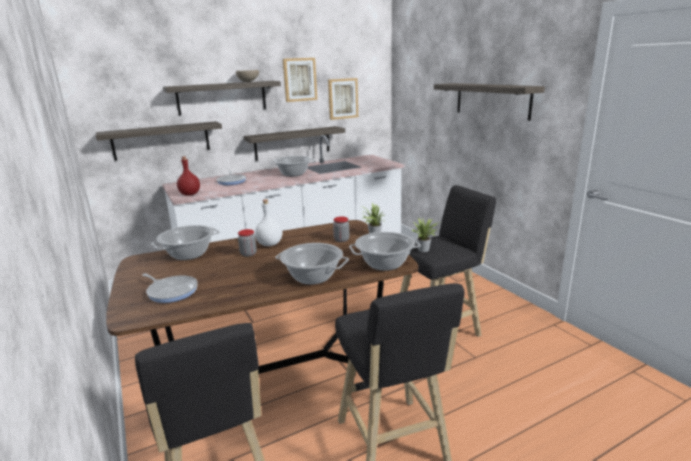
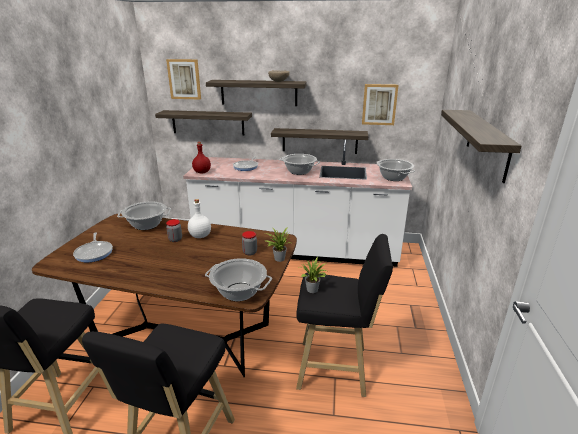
camera: 35 degrees right, 5 degrees up
cooking pot [276,243,349,285] -> cooking pot moved to [376,159,415,181]
picture [283,58,317,102] -> picture moved to [166,59,201,100]

